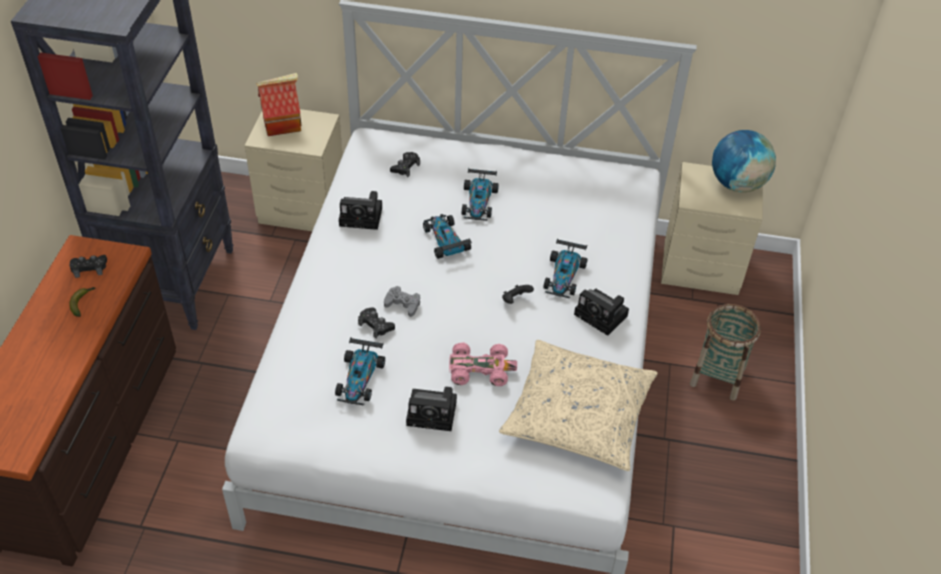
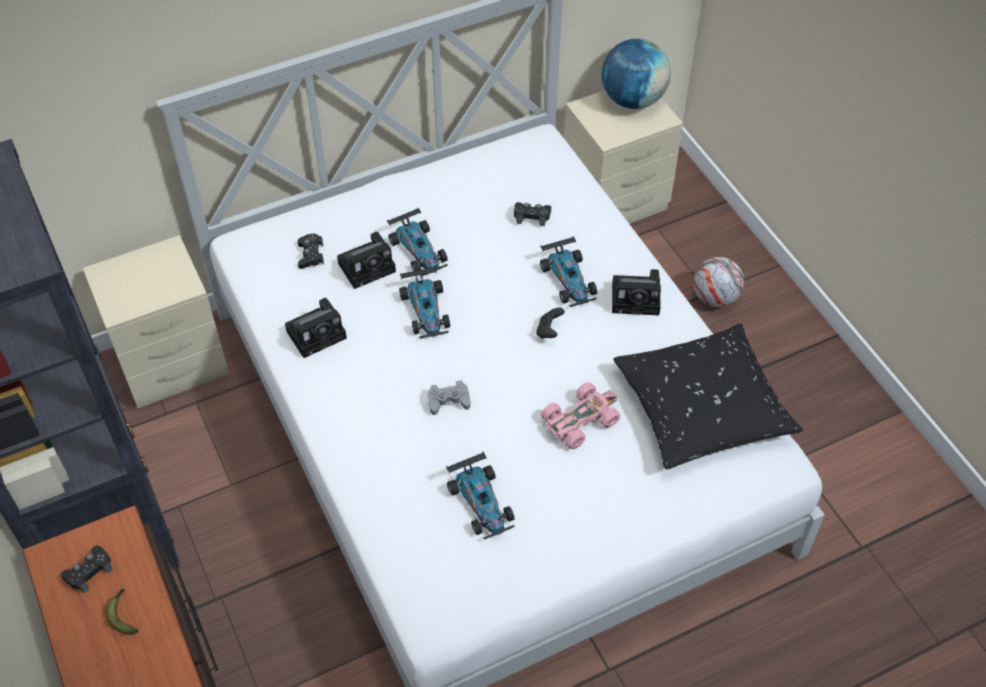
camera: 35 degrees left, 5 degrees up
toy house [256,73,302,136] -> none
black game controller [358,307,395,338] -> black game controller moved to [514,202,551,226]
camera [406,387,457,431] -> camera moved to [337,232,396,289]
toy car [423,214,472,259] -> toy car turned 135 degrees counterclockwise [399,266,450,338]
beige pillow [499,340,658,471] -> black pillow [613,323,803,469]
basket [690,304,761,400] -> football [693,257,744,307]

